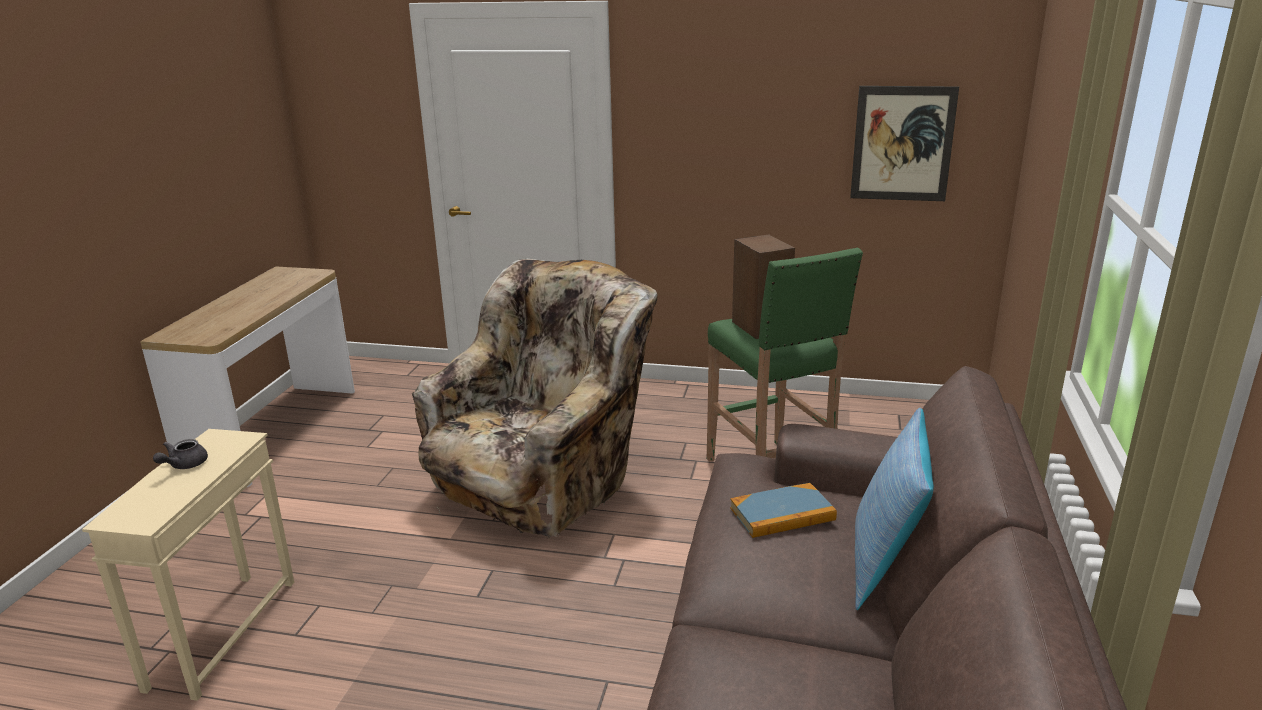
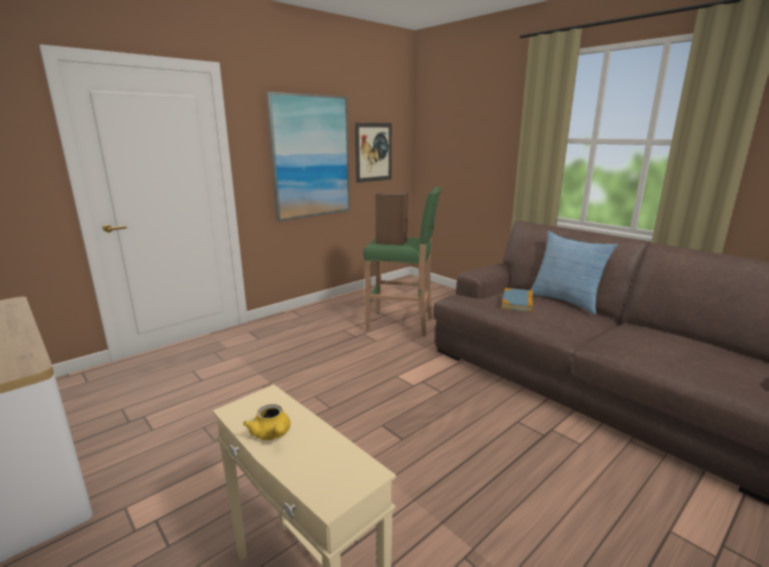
camera: 55 degrees left, 5 degrees down
grey teapot [153,439,208,469] -> yellow teapot [243,404,290,440]
beige armchair [412,258,658,538] -> none
none -> picture [266,92,350,221]

